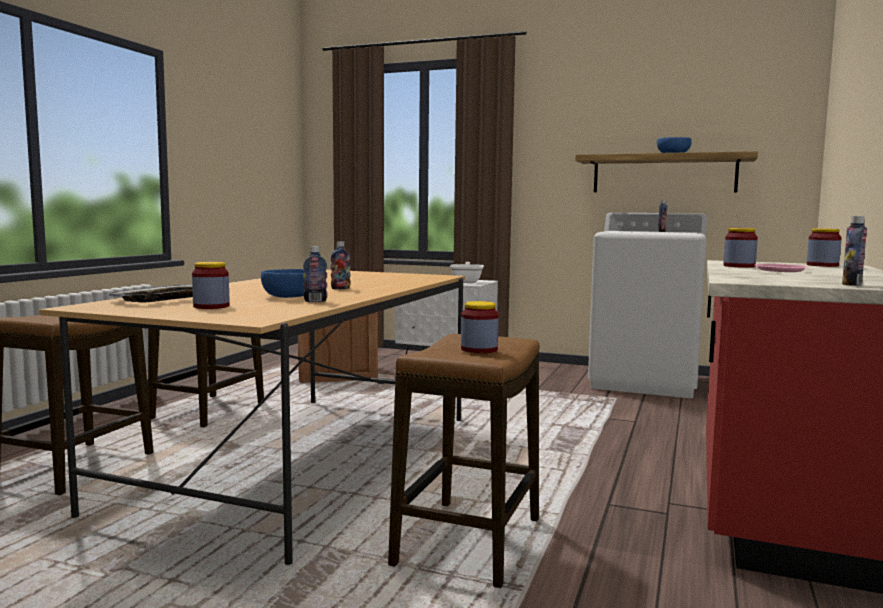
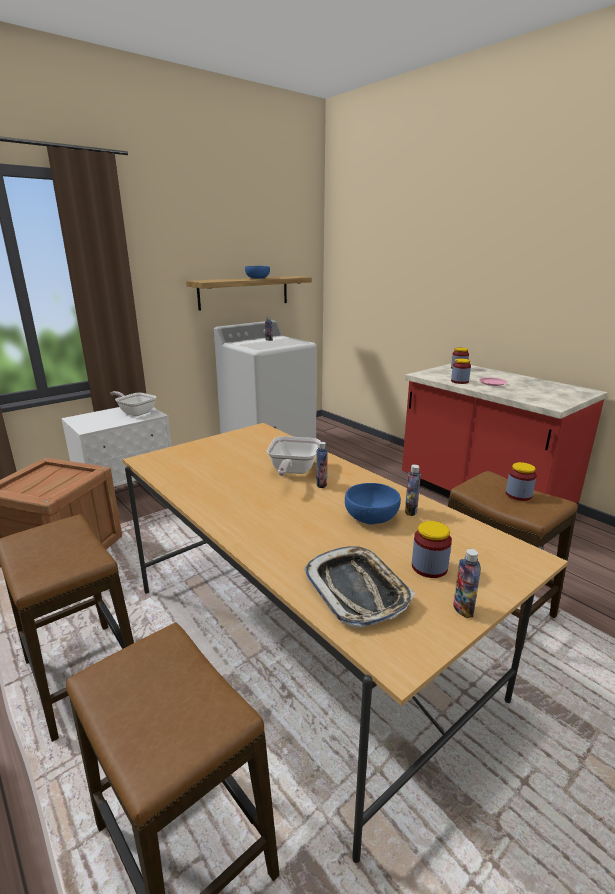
camera: 60 degrees left, 15 degrees up
bottle [842,216,867,286] -> bottle moved to [453,549,481,618]
none -> frying pan [267,436,321,476]

